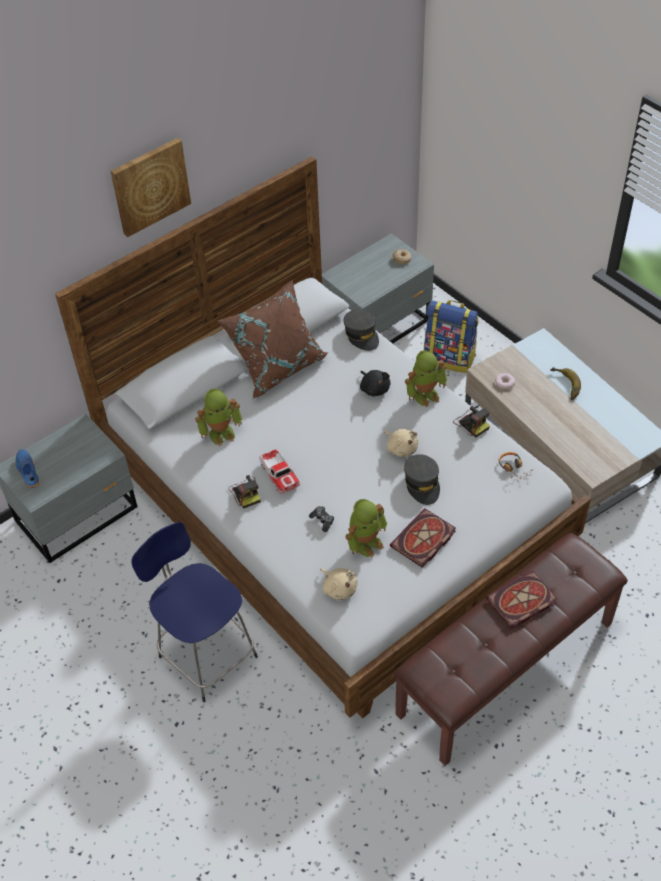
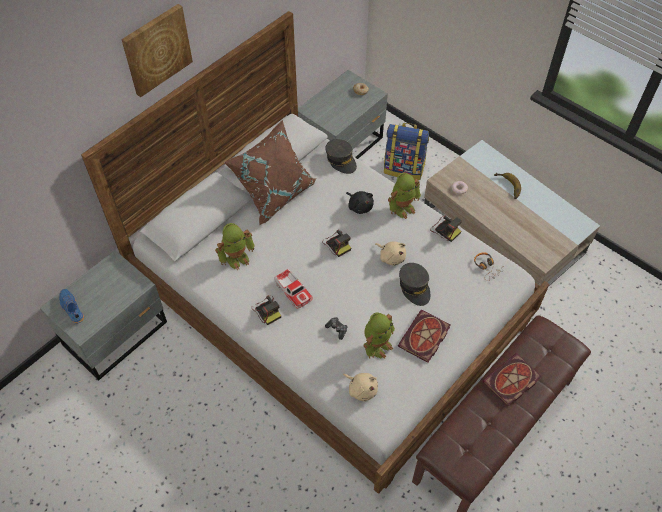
camera: 10 degrees left, 5 degrees up
blue stool [131,522,258,702] -> none
none -> camera [322,229,351,257]

